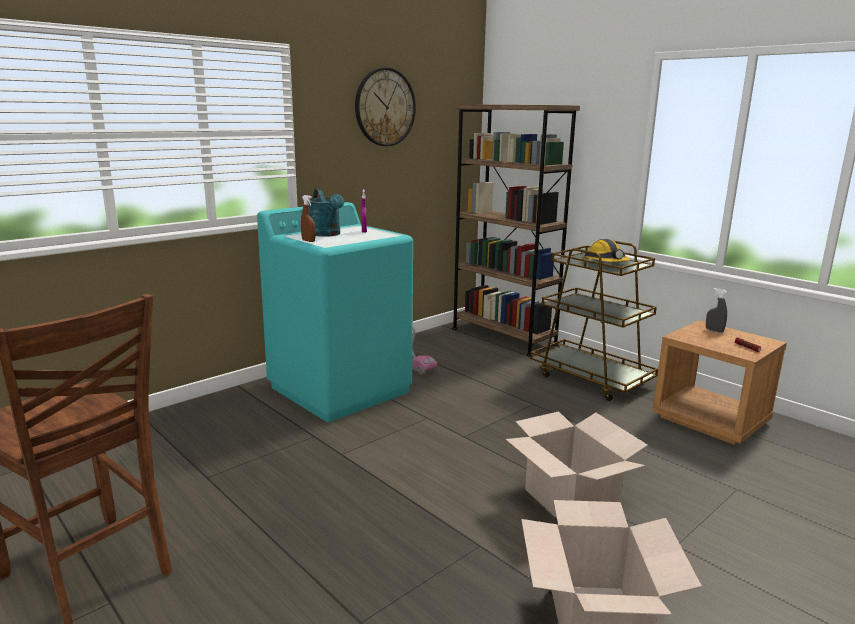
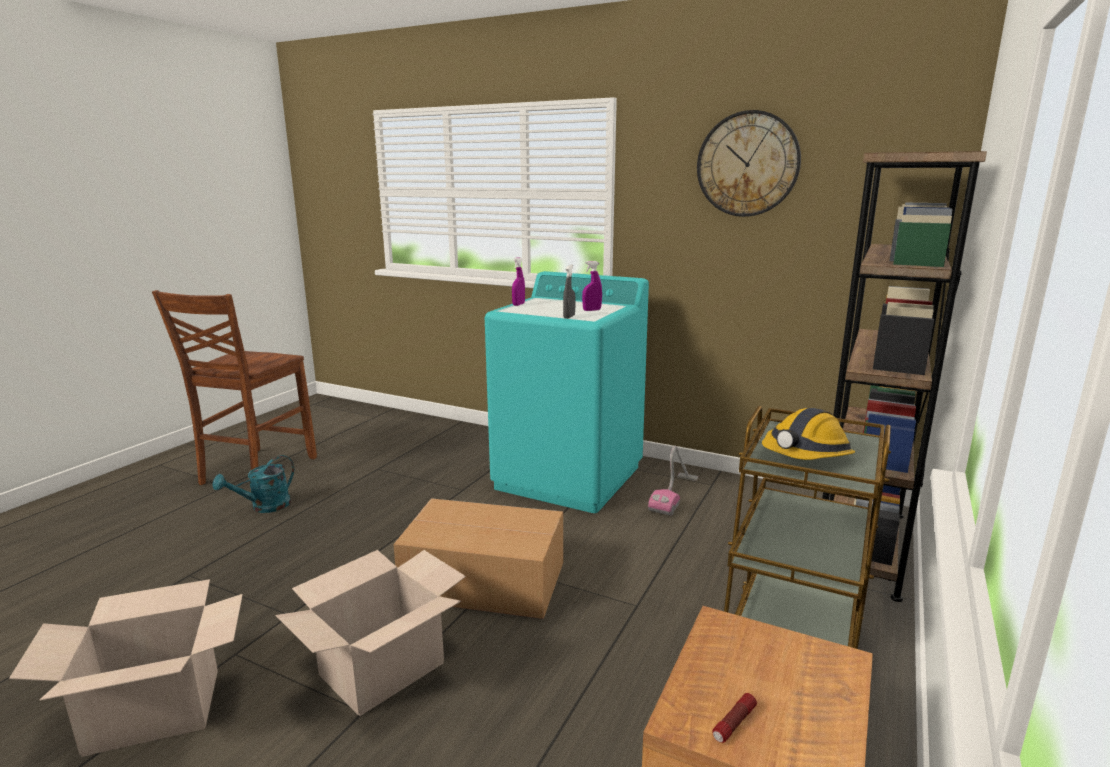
camera: 70 degrees right, 0 degrees up
brown spray bottle [301,195,315,242] -> purple spray bottle [512,257,525,306]
turquoise watering can [309,189,344,237] -> turquoise watering can moved to [213,455,294,513]
grey spray bottle [706,288,727,333] -> grey spray bottle moved to [563,265,576,319]
none -> cardboard box [393,498,563,619]

